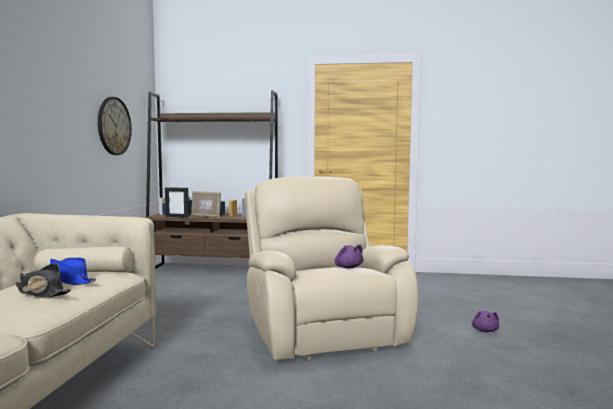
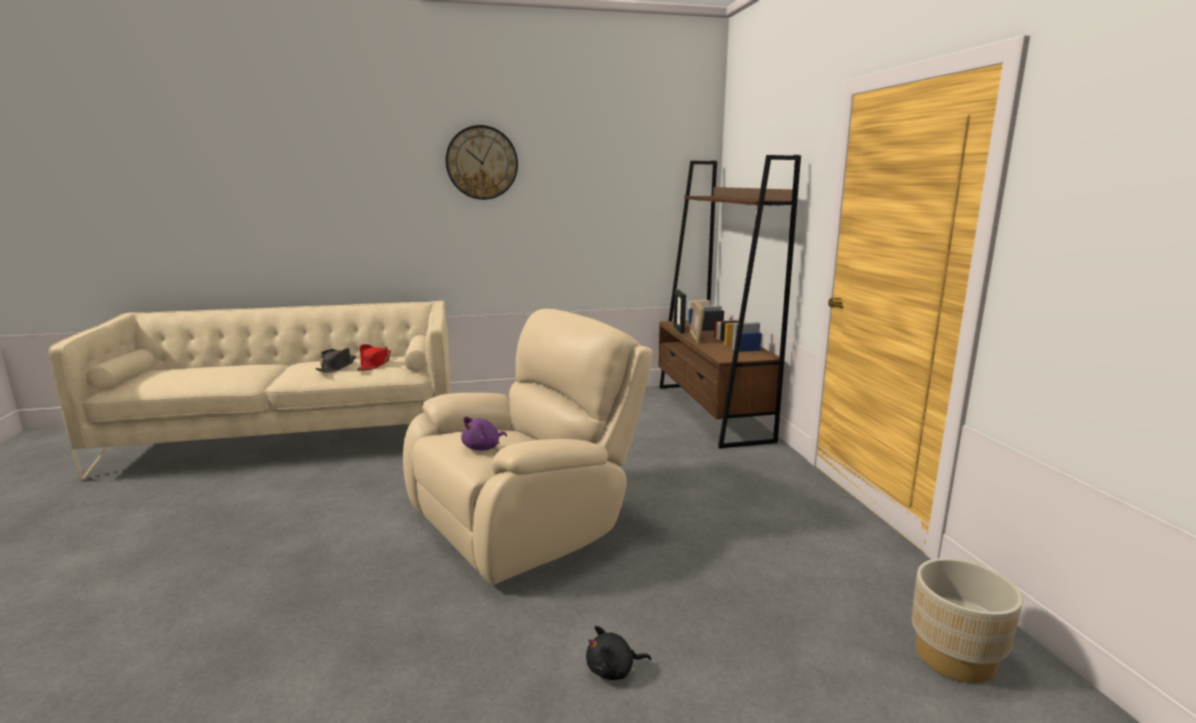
camera: 70 degrees right, 10 degrees up
blue hat [50,258,96,285] -> red hat [357,344,391,370]
wall clock [98,97,132,155] -> wall clock moved to [446,125,518,200]
purple plush toy [472,311,499,332] -> black plush toy [586,626,651,680]
none -> beige planter [912,558,1023,683]

